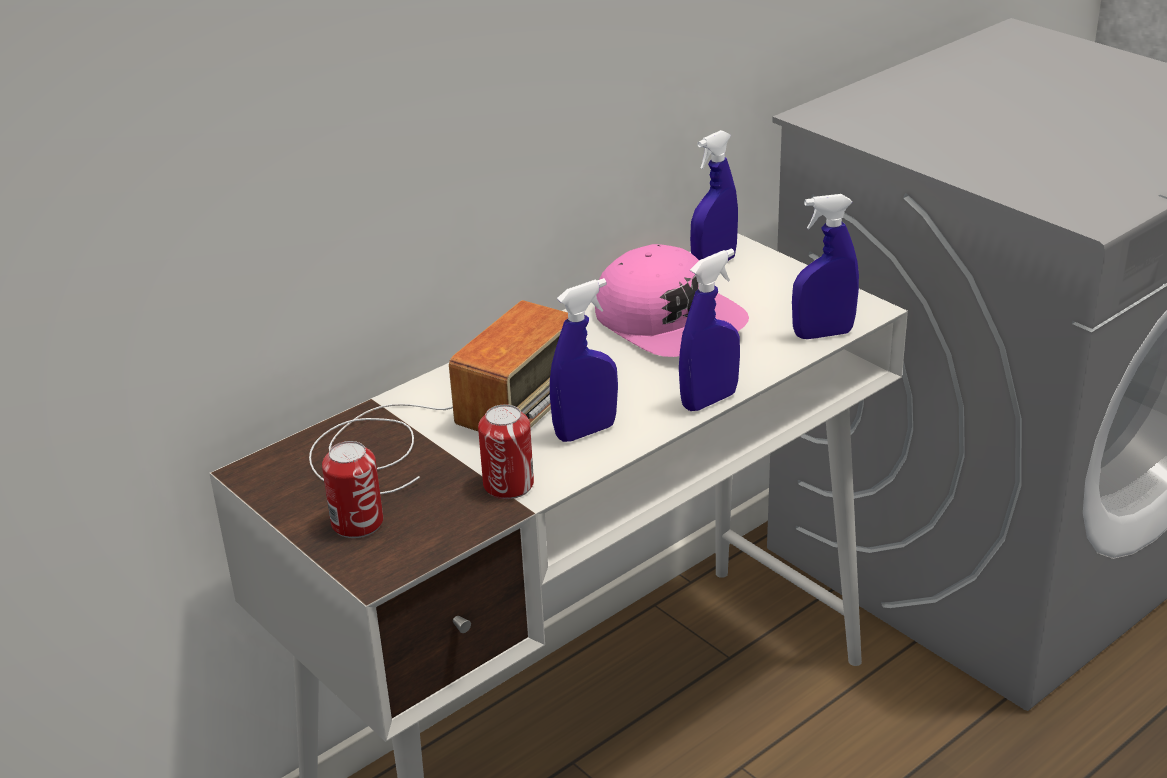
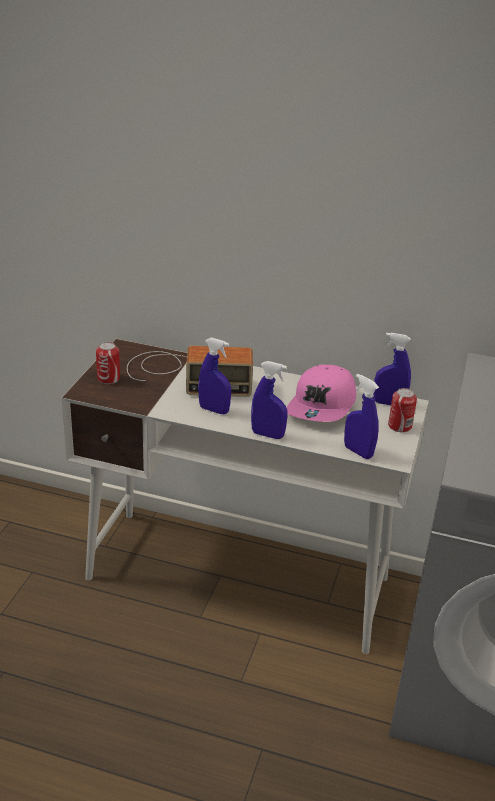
camera: 55 degrees right, 0 degrees up
can [478,404,534,499] -> can moved to [388,388,417,432]

